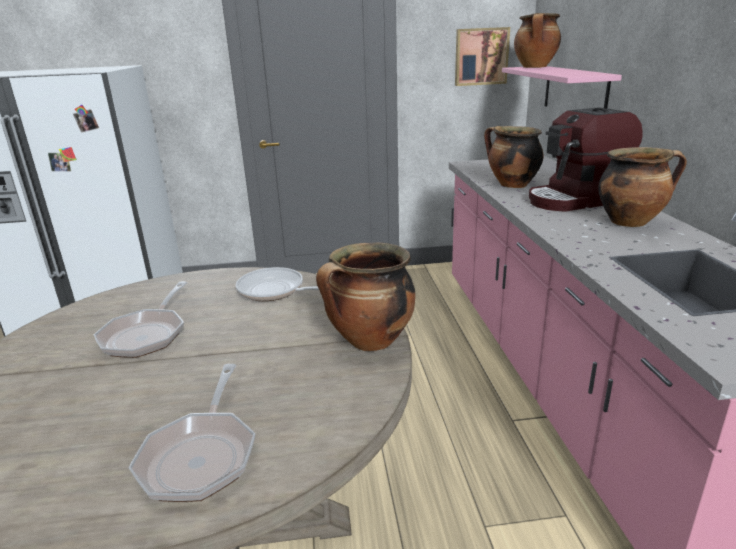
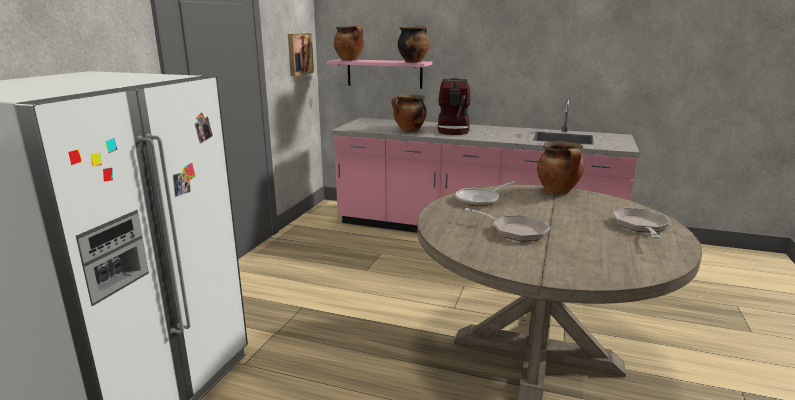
camera: 65 degrees left, 5 degrees down
frying pan [128,364,255,502] -> frying pan turned 105 degrees counterclockwise [613,208,671,239]
cooking pot [599,147,687,227] -> cooking pot moved to [398,26,430,63]

